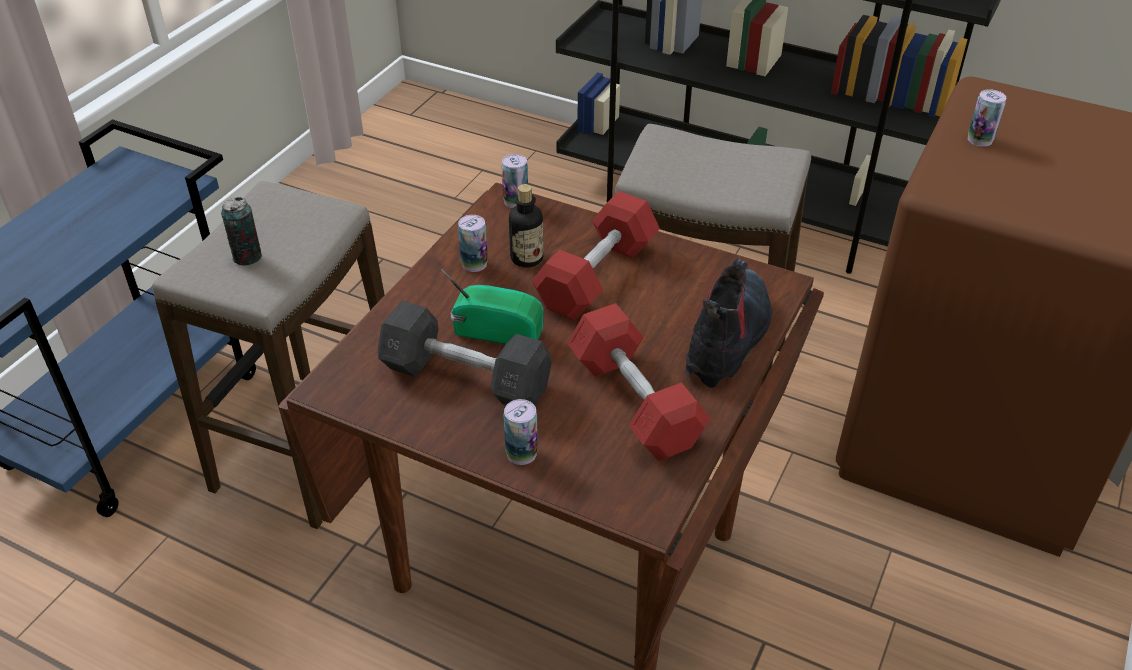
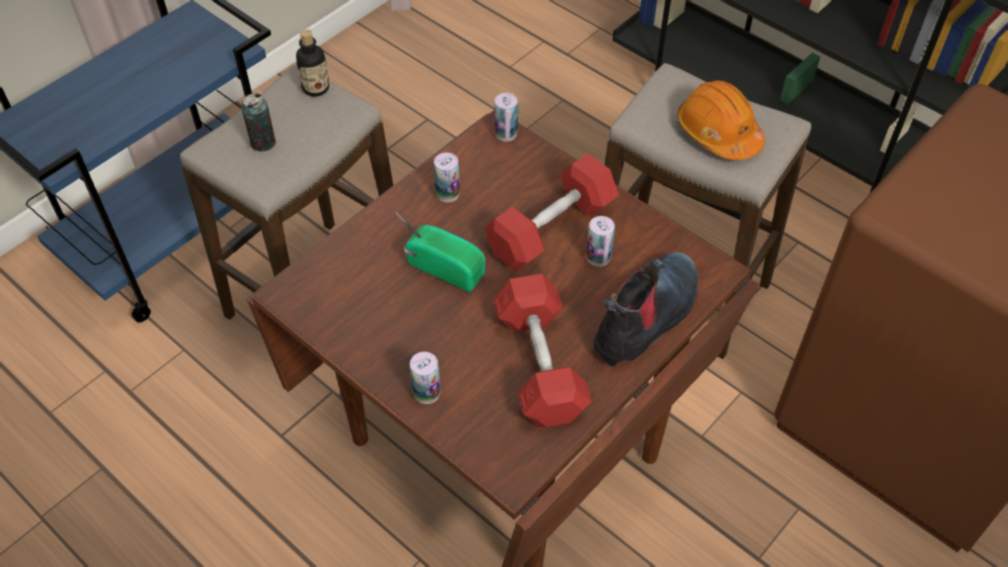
camera: 15 degrees right, 10 degrees up
grey dumbbell [378,301,552,405] -> none
bottle [509,184,543,268] -> bottle moved to [296,30,329,97]
can [968,89,1006,147] -> can moved to [586,216,615,267]
none -> orange hard hat [677,80,765,160]

